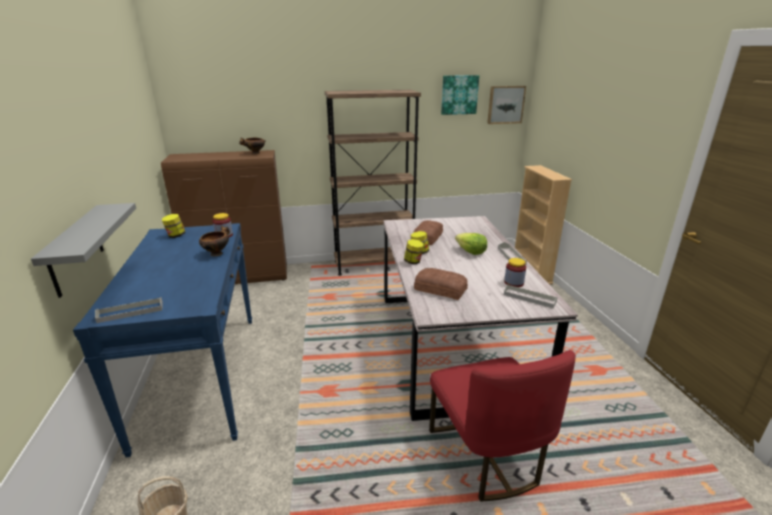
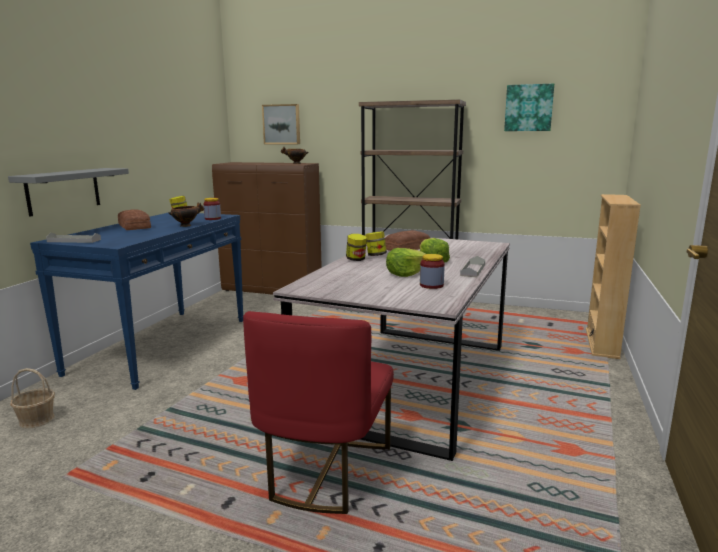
camera: 30 degrees right, 10 degrees down
bread [414,268,468,300] -> bread moved to [118,209,151,230]
picture [487,86,526,124] -> picture moved to [262,104,300,144]
grey tray [504,284,558,308] -> none
none -> lettuce [386,248,425,277]

